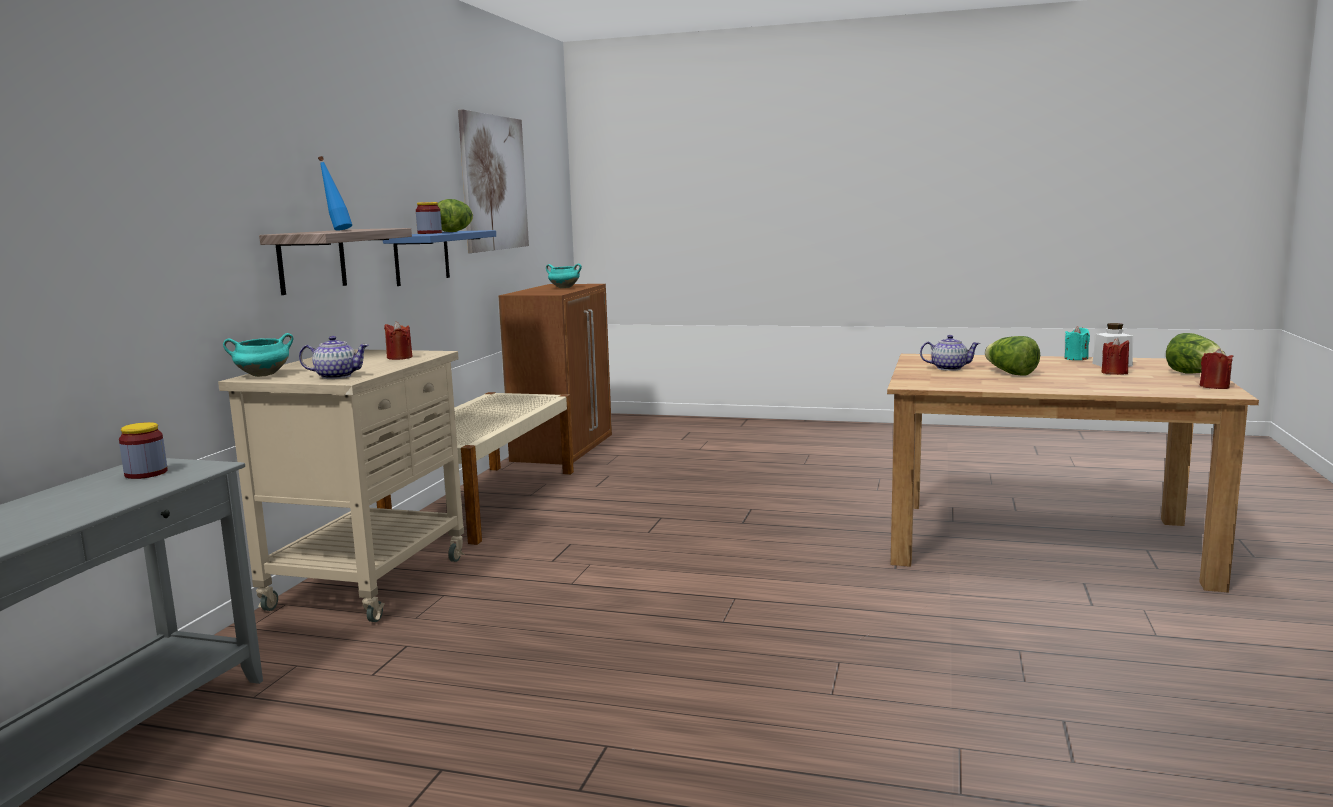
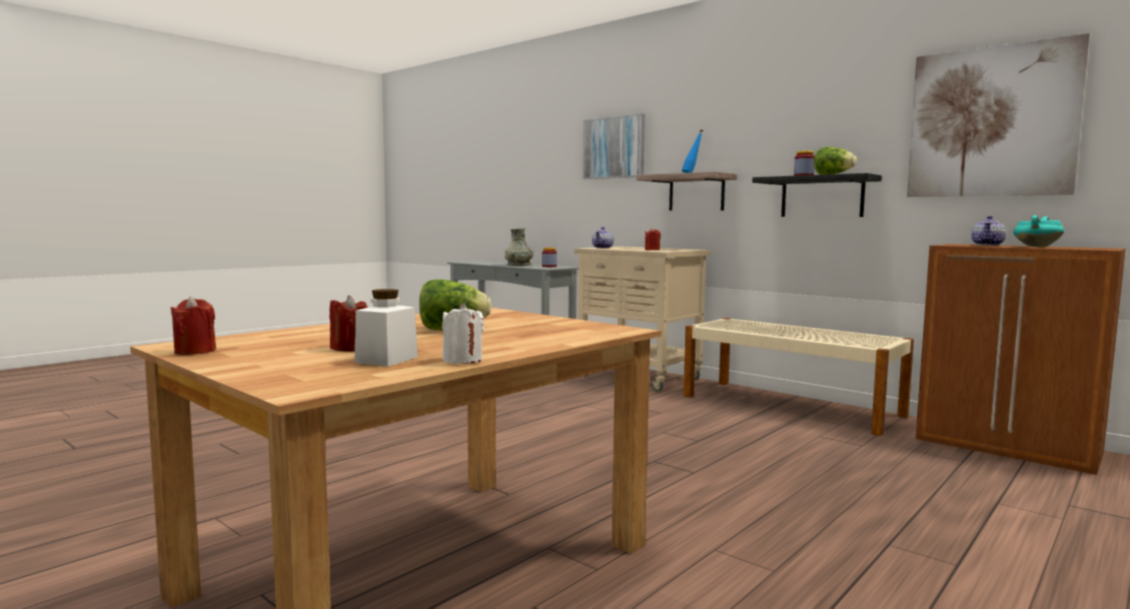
camera: 115 degrees right, 5 degrees down
turquoise cooking pot [223,333,293,377] -> none
blue shelf [383,230,496,286] -> black shelf [752,173,882,217]
teapot [920,335,980,371] -> teapot moved to [971,216,1006,245]
turquoise candle [1064,326,1090,360] -> white candle [442,303,484,364]
lettuce [1166,333,1226,374] -> none
none -> grey vase [505,228,534,266]
none -> picture [582,114,645,179]

